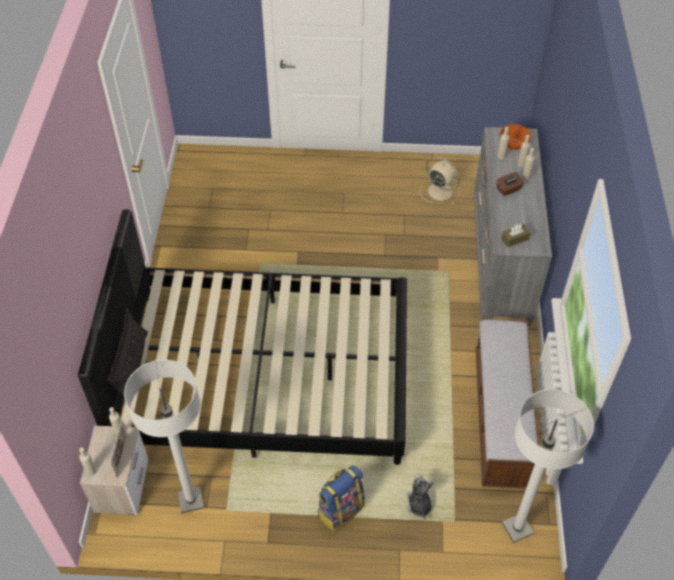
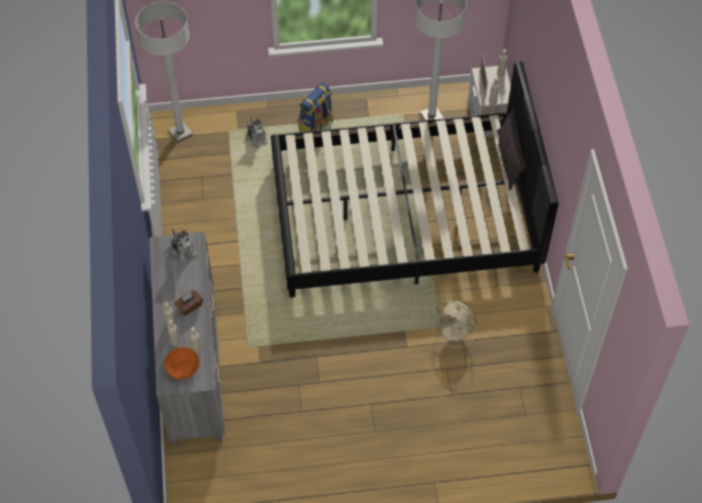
camera: 170 degrees right, 5 degrees up
beige fan [420,156,460,205] -> beige fan moved to [433,300,477,348]
bench [476,319,539,488] -> none
brown tissue box [501,224,530,247] -> plush toy [171,228,198,263]

